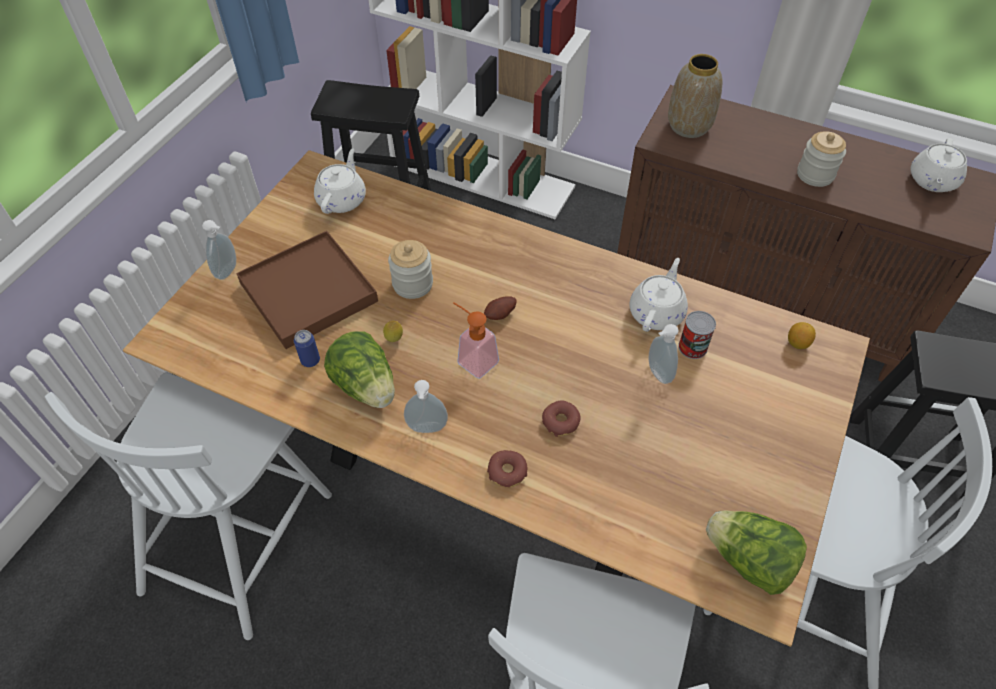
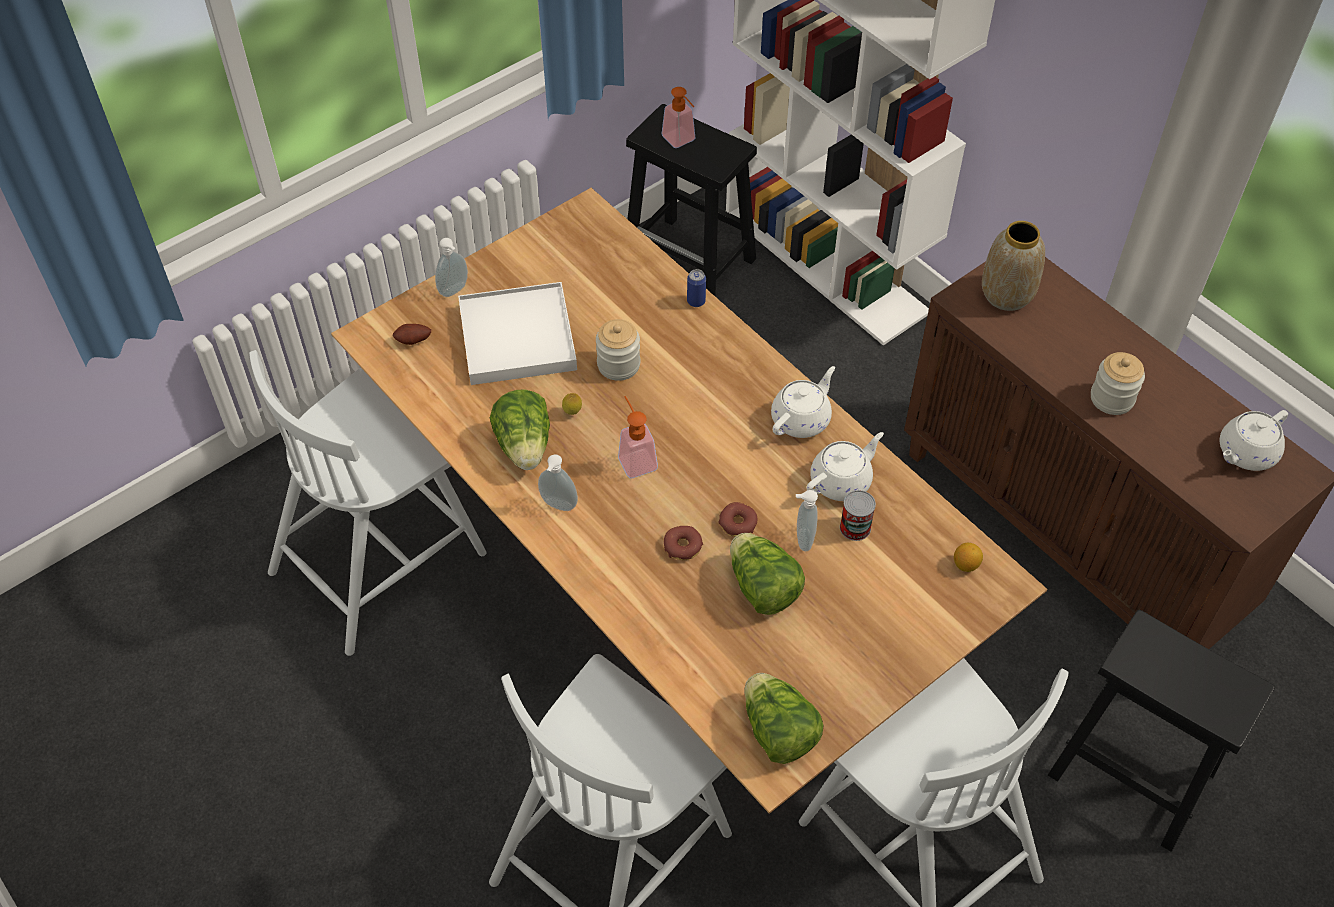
camera: 25 degrees right, 0 degrees up
brown tray [236,231,378,349] -> white tray [458,282,577,385]
can [294,330,320,367] -> can moved to [687,269,706,307]
white teapot [314,148,366,214] -> white teapot moved to [771,366,835,438]
potato [484,296,516,320] -> potato moved to [393,324,431,345]
donut [487,450,527,487] -> donut moved to [718,502,758,537]
none -> soap dispenser [662,87,695,148]
none -> lettuce [730,533,805,615]

